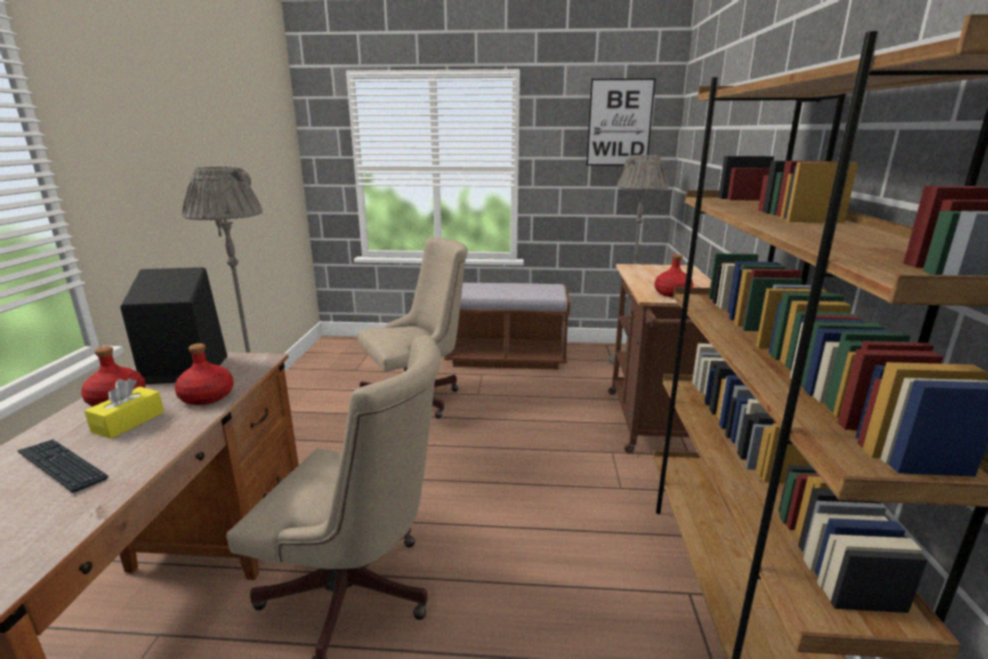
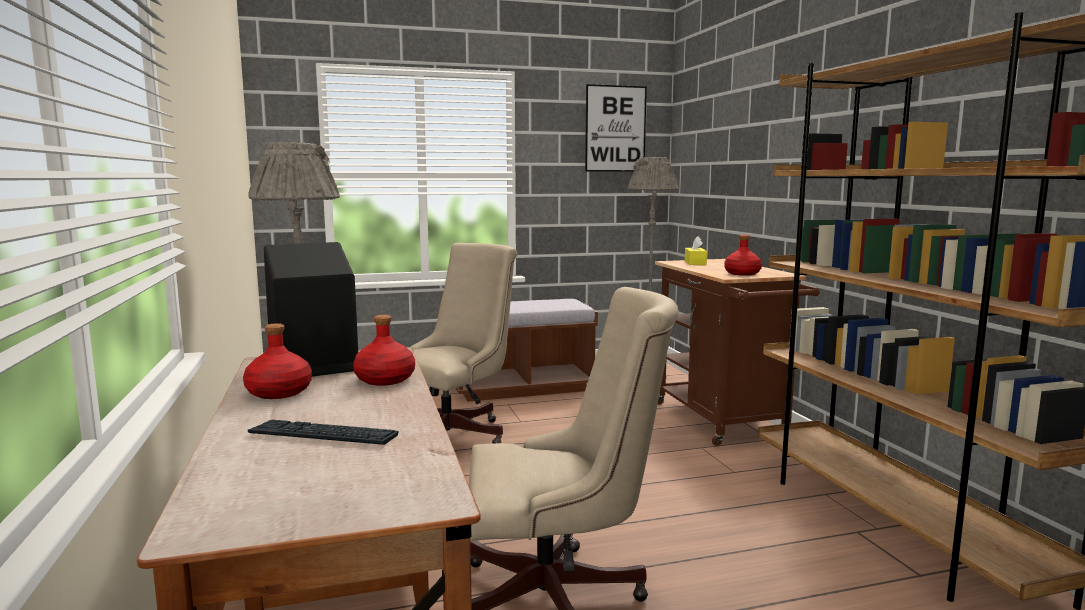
camera: 20 degrees left, 10 degrees down
yellow tissue box [84,378,164,439] -> yellow tissue box moved to [685,236,707,265]

